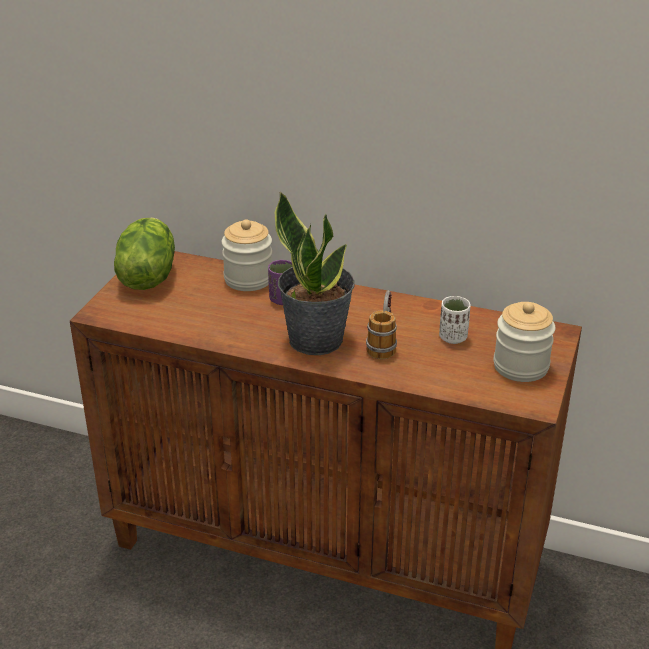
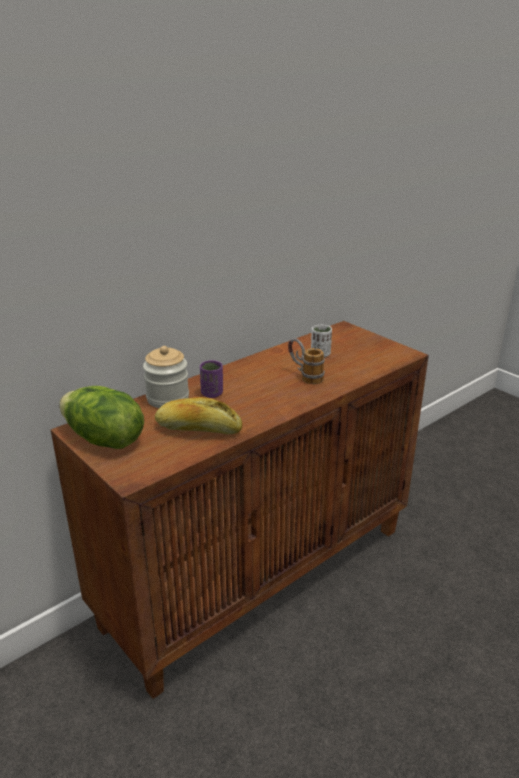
camera: 60 degrees left, 5 degrees down
potted plant [274,191,355,355] -> none
jar [493,302,555,382] -> none
none -> bread [155,397,242,434]

